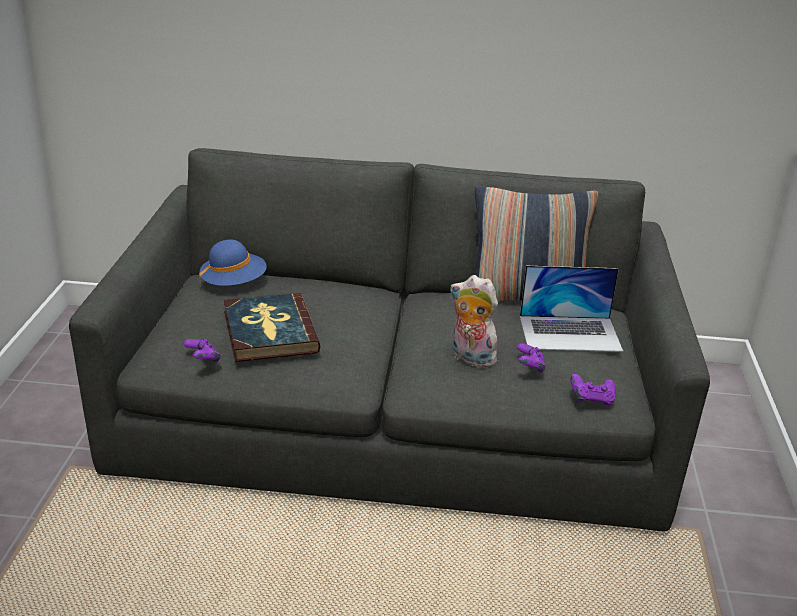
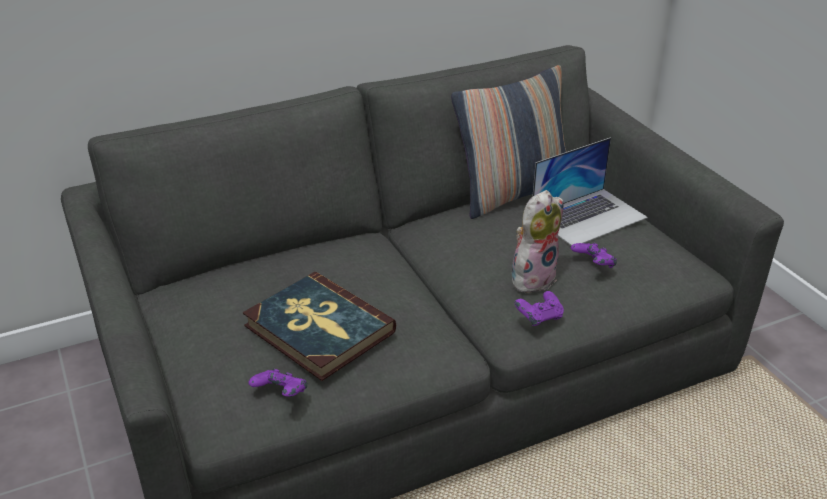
camera: 30 degrees left, 5 degrees up
blue hat [199,239,267,286] -> none
plush toy [450,275,499,368] -> plush toy turned 135 degrees clockwise [512,190,564,295]
purple game controller [570,374,616,406] -> purple game controller moved to [515,291,564,326]

